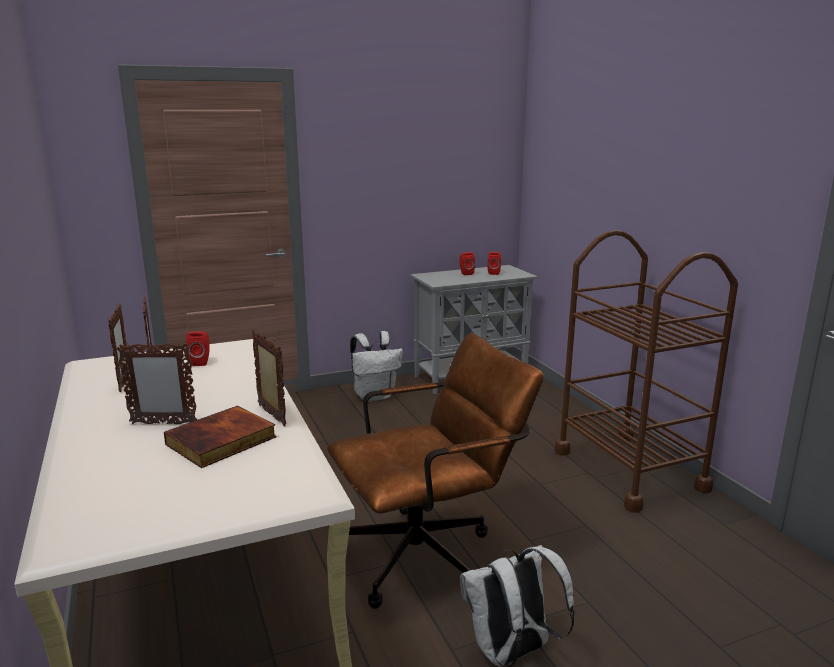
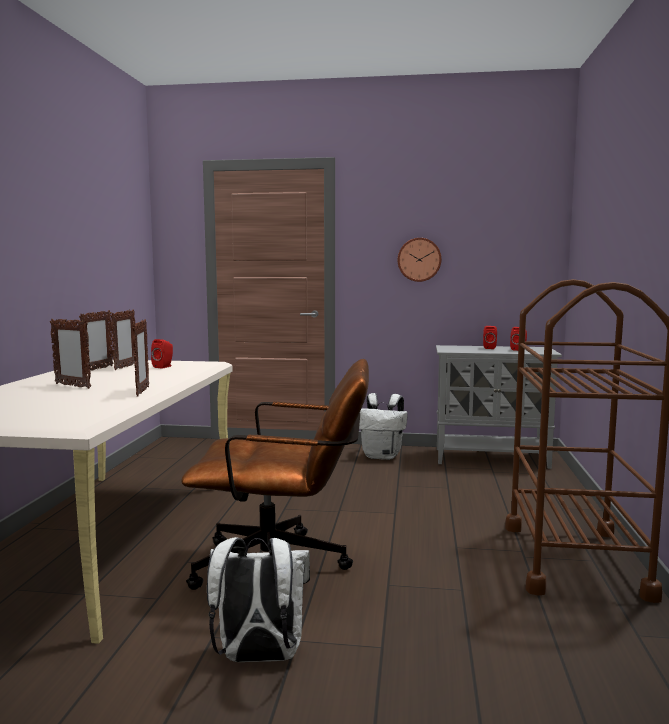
camera: 30 degrees right, 10 degrees down
book [164,406,276,468] -> none
none -> wall clock [398,238,441,282]

